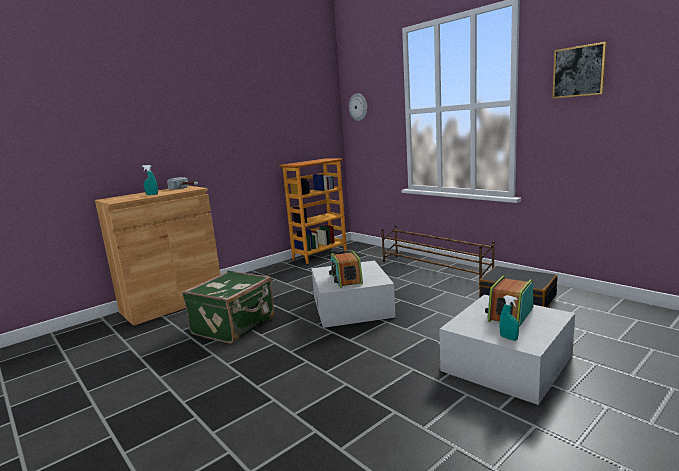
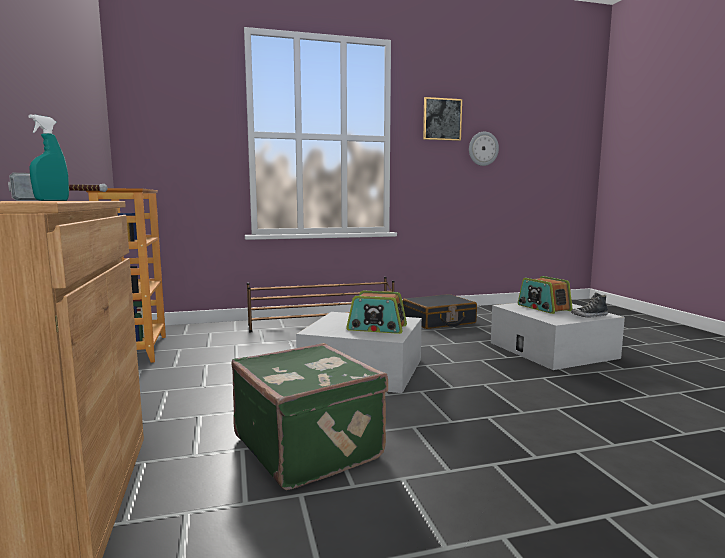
camera: 65 degrees left, 5 degrees down
wall clock [349,93,367,121] -> wall clock moved to [469,132,499,166]
turquoise spray bottle [499,295,519,341] -> shoe [571,292,608,317]

